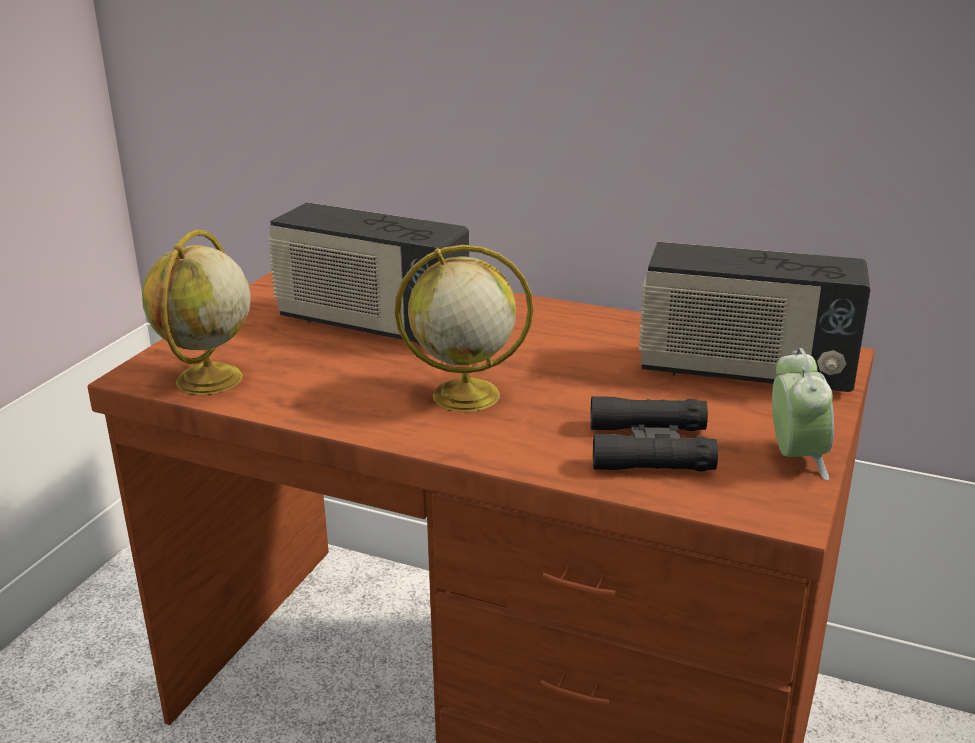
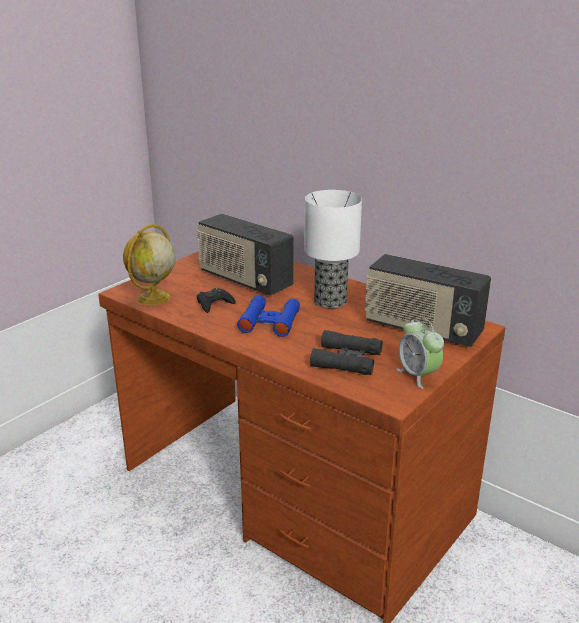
camera: 15 degrees right, 0 degrees up
globe [394,245,534,412] -> blue binoculars [237,295,300,337]
alarm clock [772,348,834,480] -> alarm clock turned 135 degrees clockwise [396,318,444,389]
none -> black game controller [197,288,236,313]
none -> table lamp [304,190,362,308]

